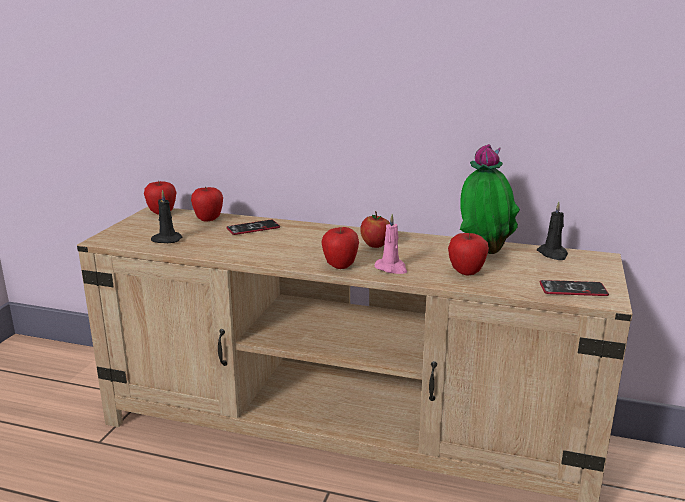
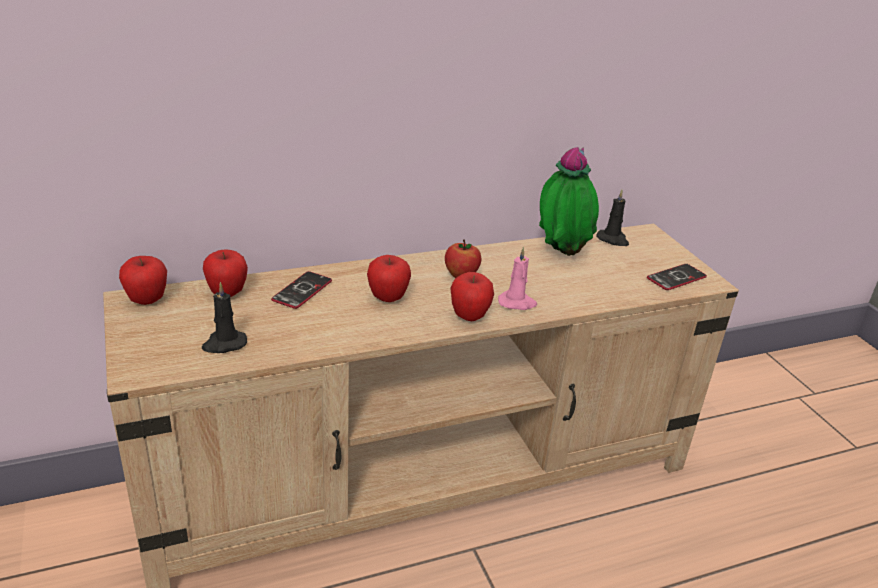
camera: 40 degrees left, 10 degrees up
apple [448,233,489,275] -> apple moved to [367,255,411,302]

